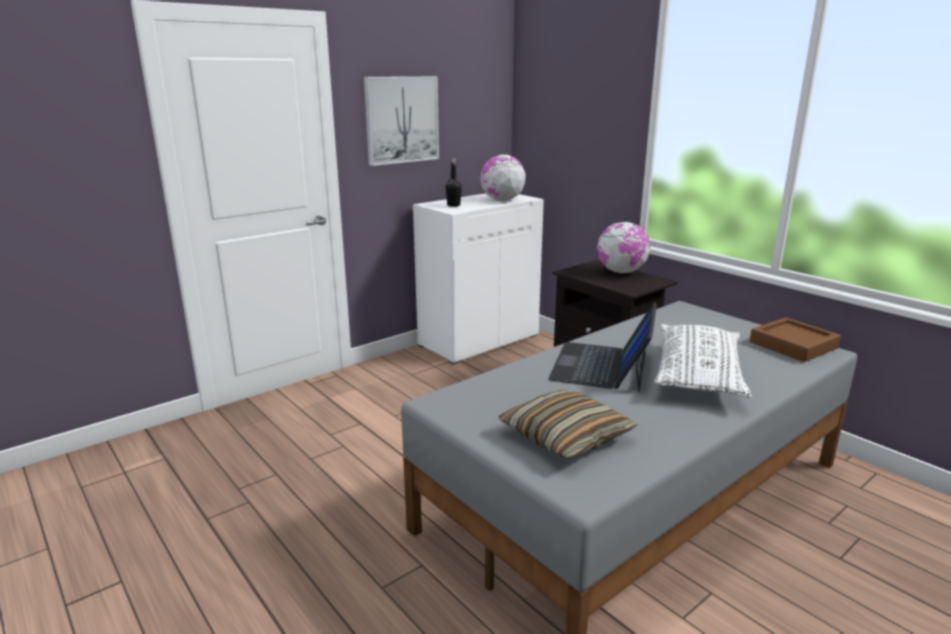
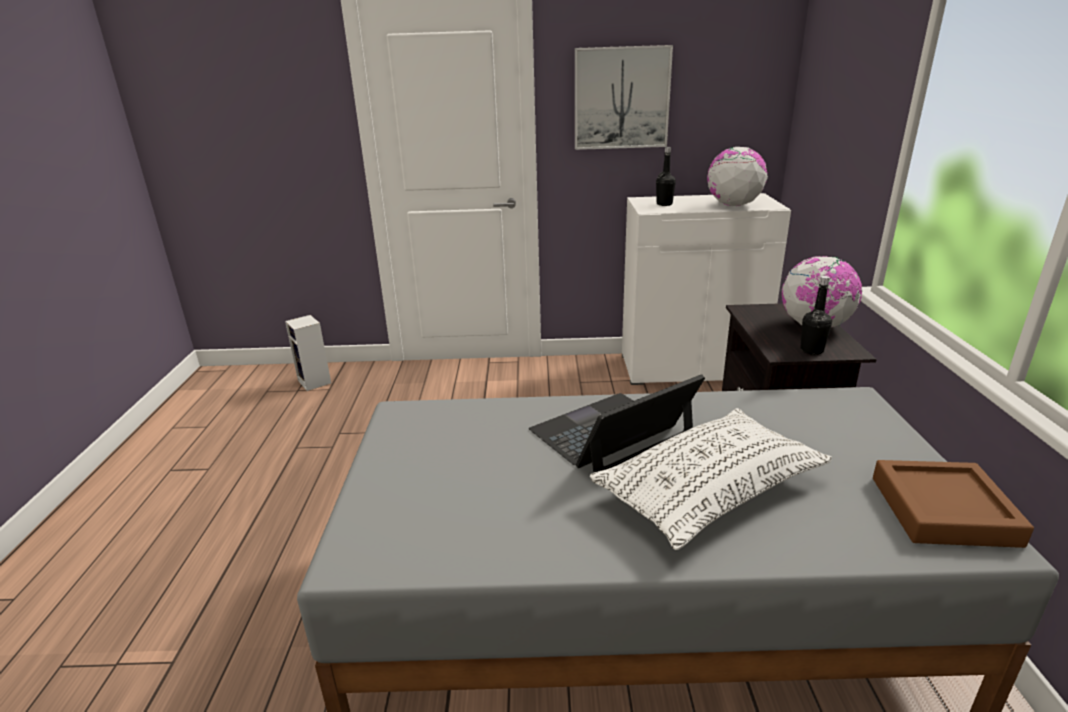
camera: 40 degrees right, 5 degrees up
pillow [498,390,638,460] -> none
none -> speaker [285,315,331,391]
none -> black bottle [800,276,832,355]

